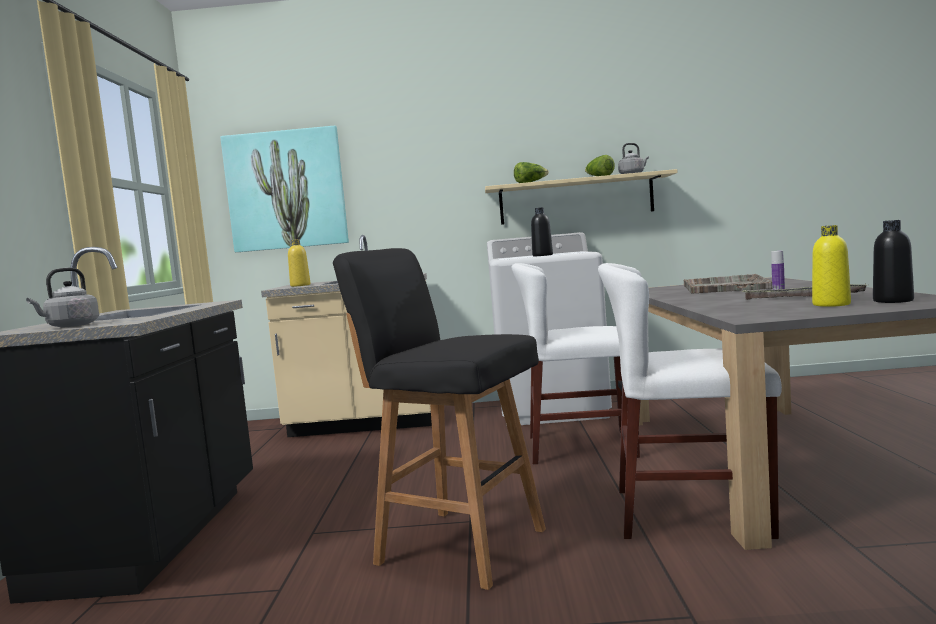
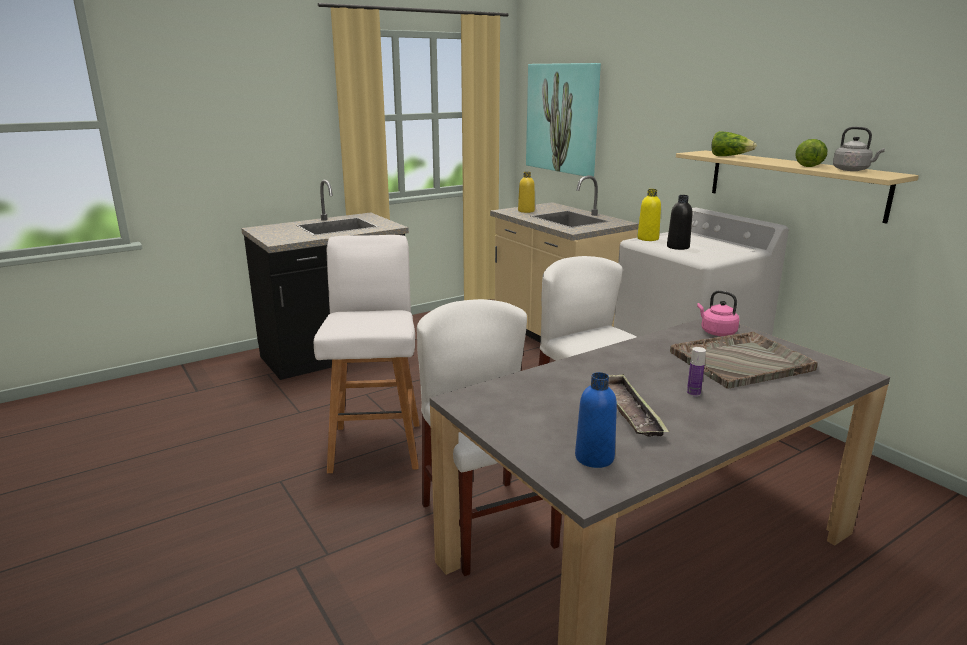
camera: 55 degrees right, 15 degrees up
grey kettle [26,268,99,327] -> none
black stool [333,248,546,590] -> white stool [314,235,419,473]
yellow bottle [812,225,851,307] -> yellow bottle moved to [637,189,661,241]
black bottle [873,220,914,303] -> blue bottle [575,372,617,468]
none -> pink kettle [697,290,739,336]

